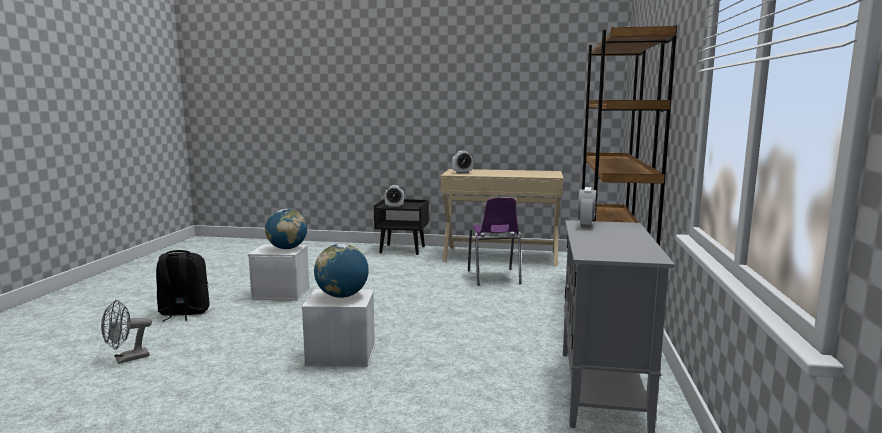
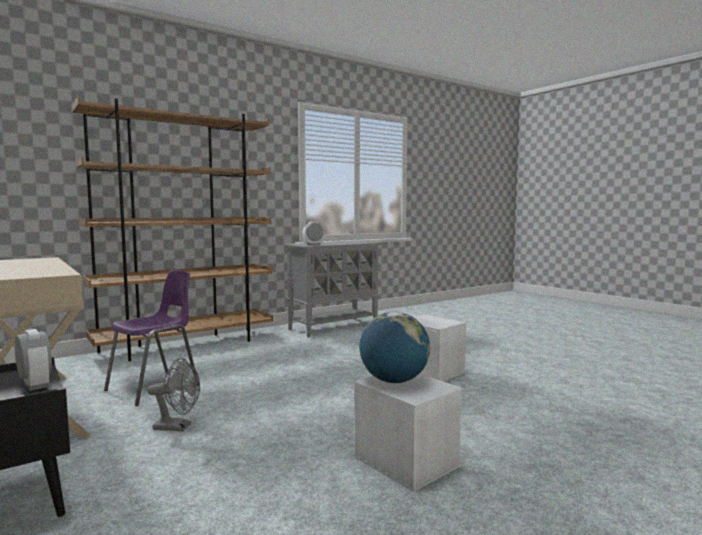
camera: 135 degrees left, 5 degrees down
grey fan [101,300,152,364] -> grey fan moved to [148,358,200,431]
black backpack [156,250,209,322] -> none
globe [314,244,369,298] -> none
alarm clock [452,151,473,174] -> none

